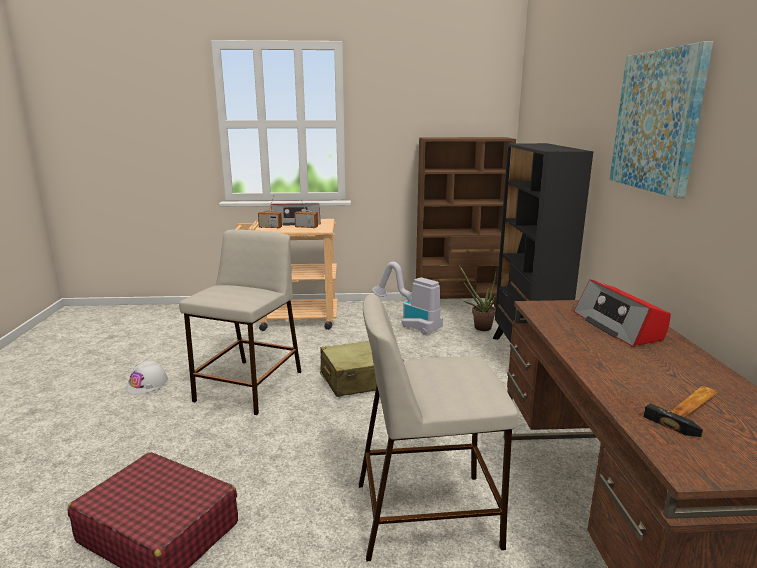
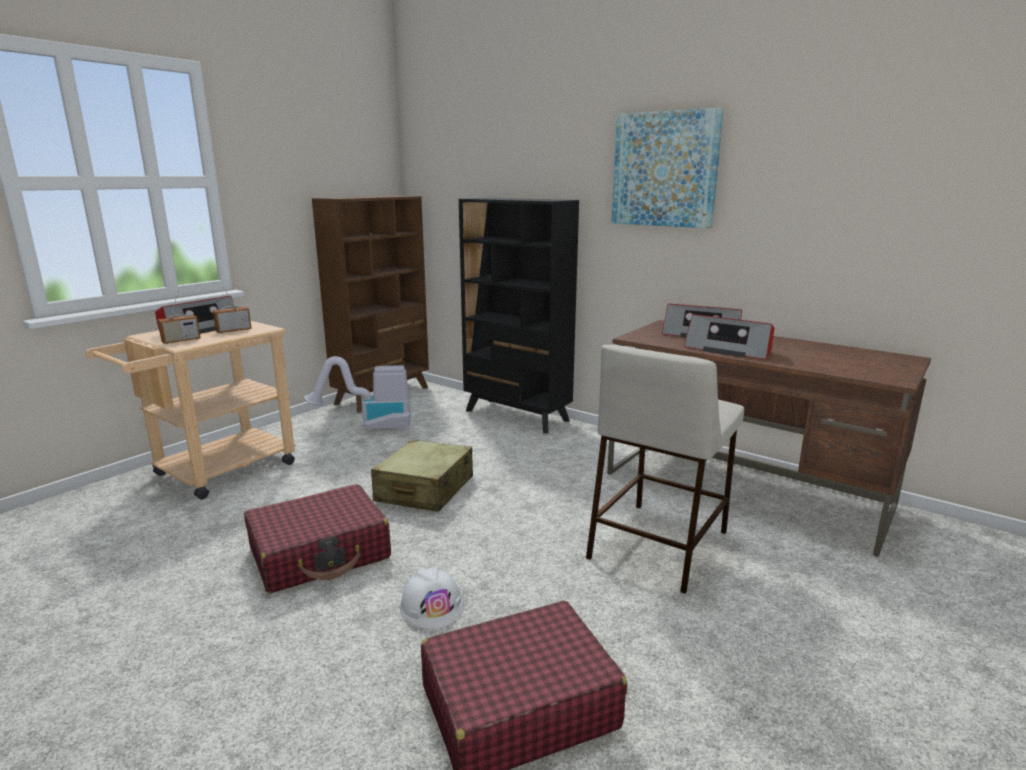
camera: 50 degrees left, 0 degrees up
white hard hat [126,360,168,394] -> white hard hat moved to [400,567,464,629]
beige stool [179,229,301,415] -> red suitcase [244,484,391,593]
potted plant [459,265,496,331] -> none
hammer [643,386,718,437] -> none
none -> radio [684,314,774,360]

